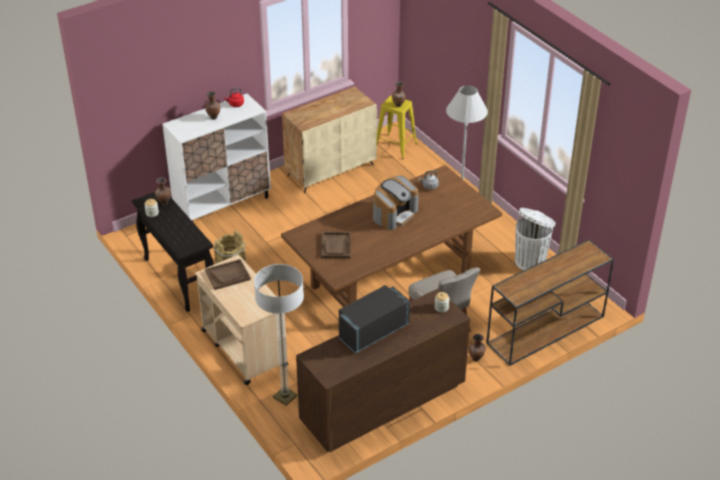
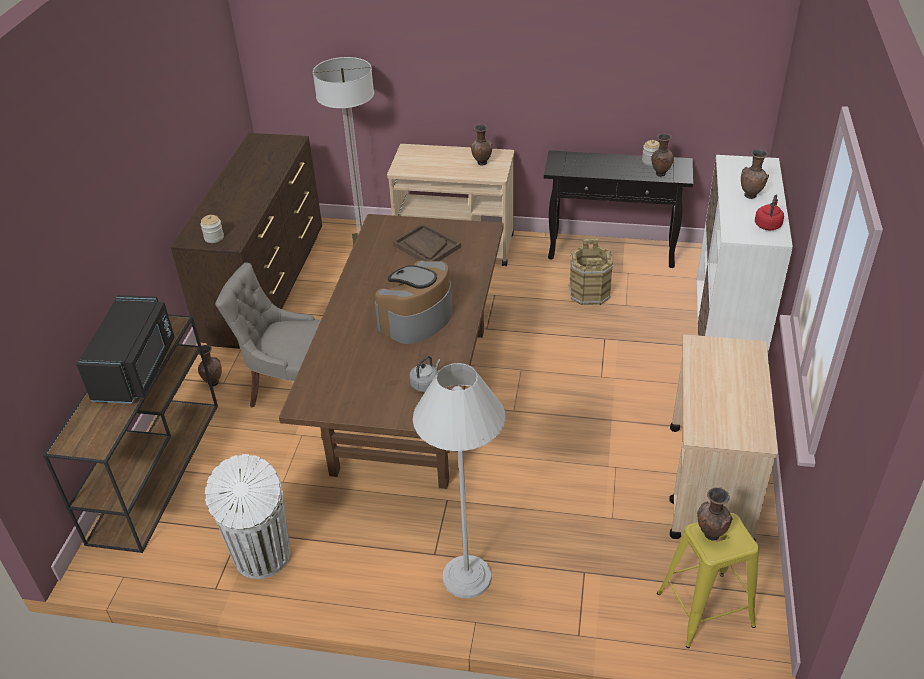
camera: 135 degrees right, 0 degrees up
brown tray [205,259,251,290] -> brown vase [470,124,493,165]
beige cabinet [282,86,377,193] -> beige cart [669,335,778,541]
black microwave [339,285,410,353] -> black microwave moved to [77,295,175,403]
coffee machine [373,176,419,230] -> coffee machine turned 45 degrees clockwise [375,261,453,344]

